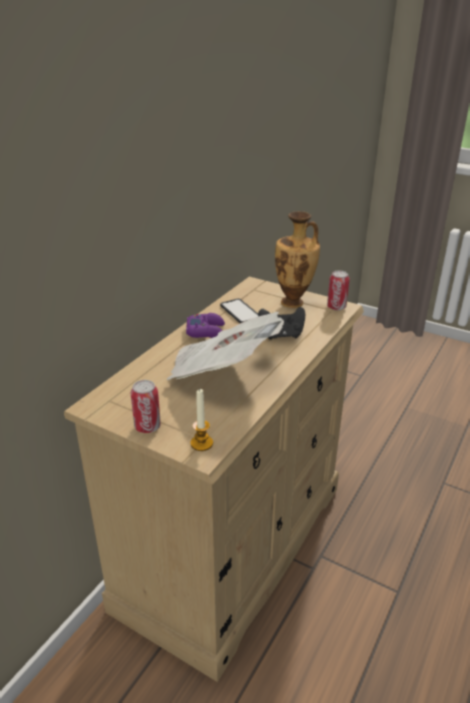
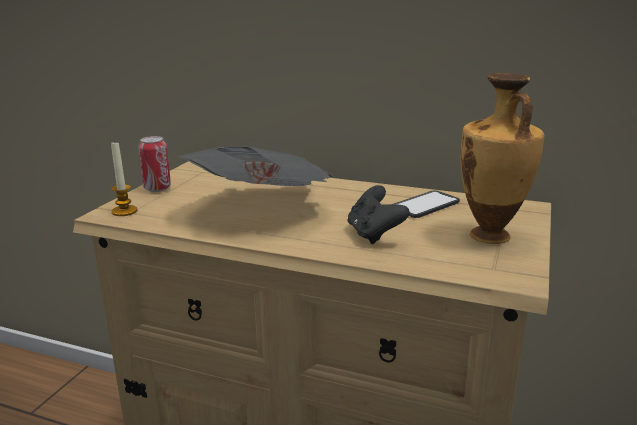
camera: 80 degrees right, 10 degrees down
purple game controller [186,313,225,338] -> none
can [327,271,350,311] -> none

